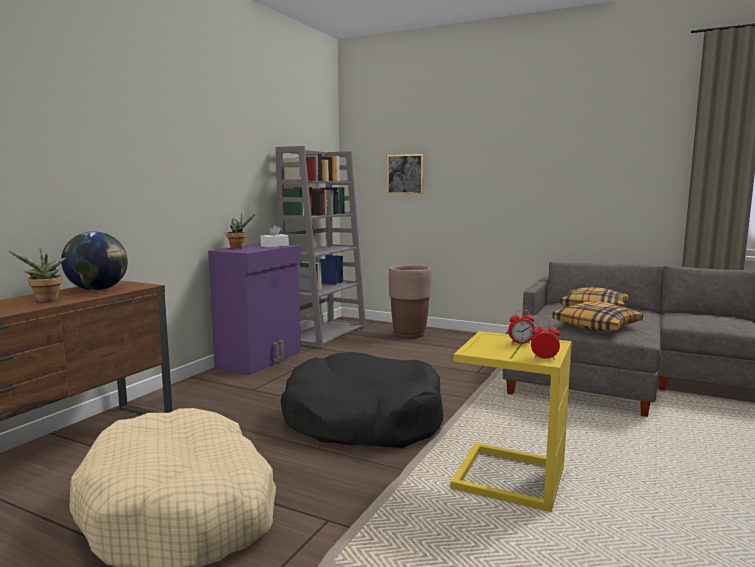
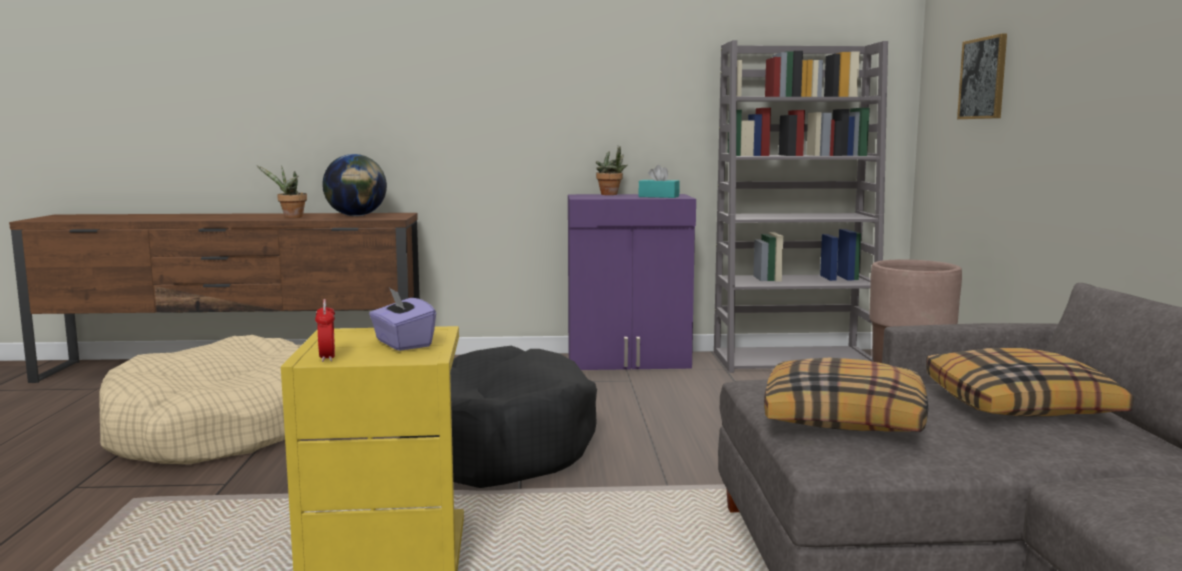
camera: 60 degrees right, 0 degrees up
white tissue box [261,225,289,247] -> turquoise tissue box [639,165,680,198]
alarm clock [508,310,535,344] -> purple tissue box [369,289,436,351]

